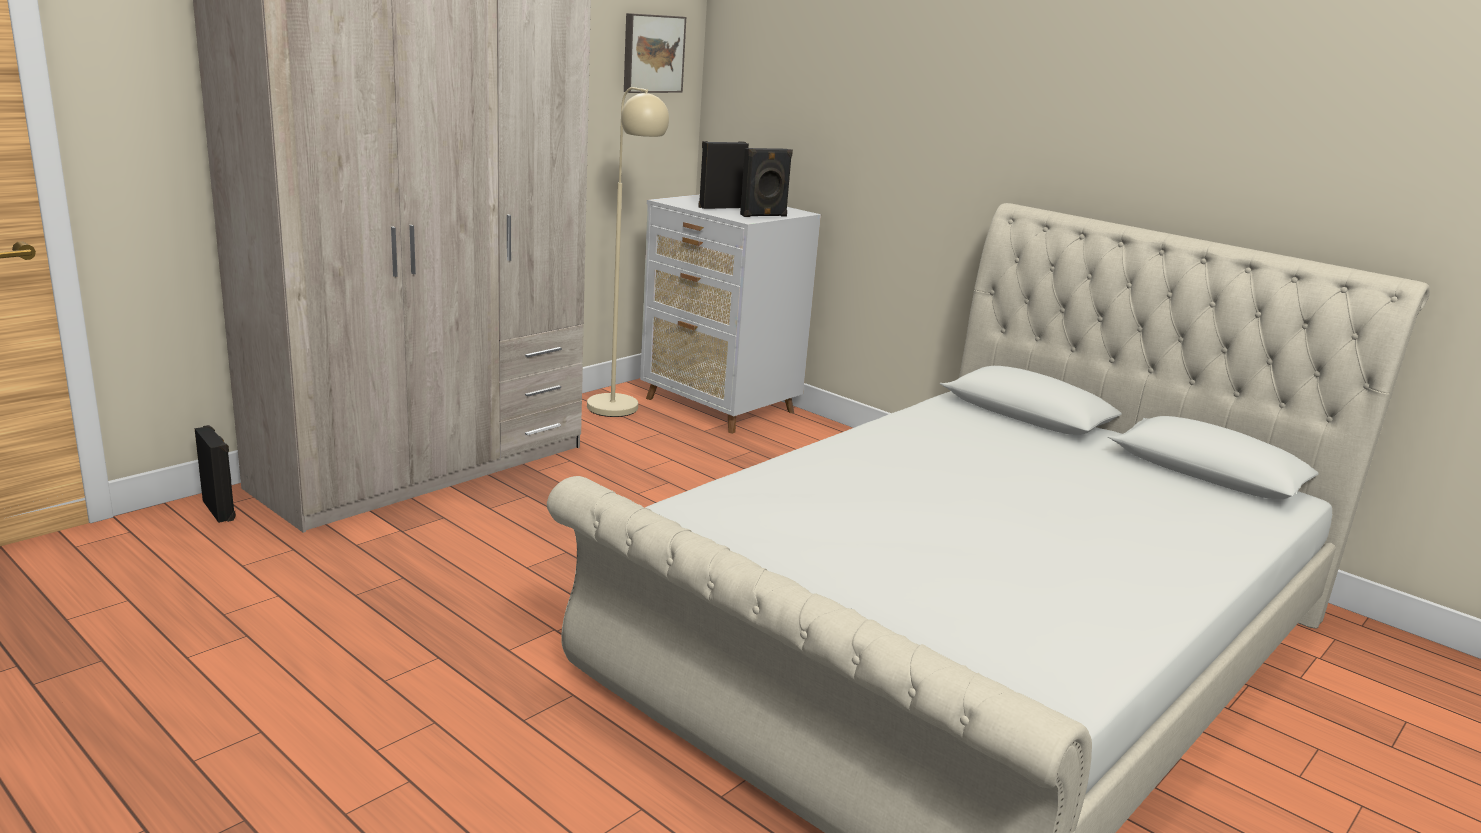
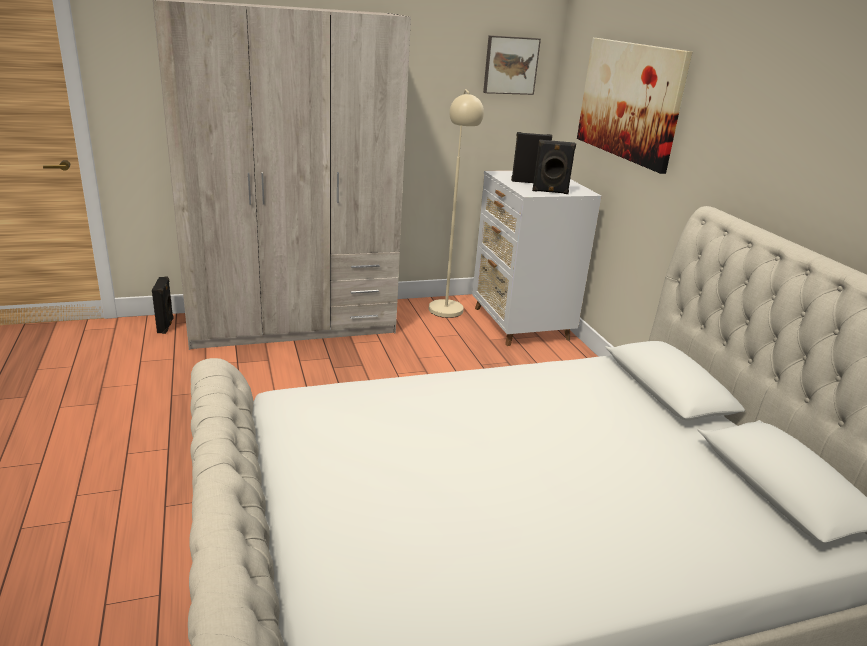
camera: 30 degrees right, 5 degrees up
none -> picture [577,38,692,174]

